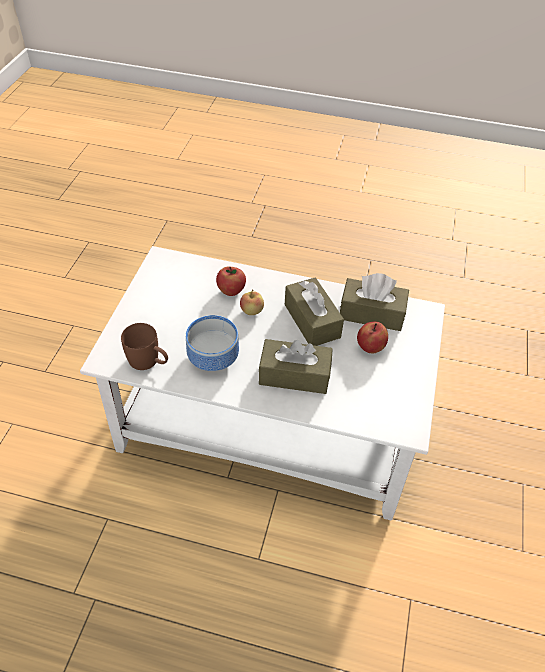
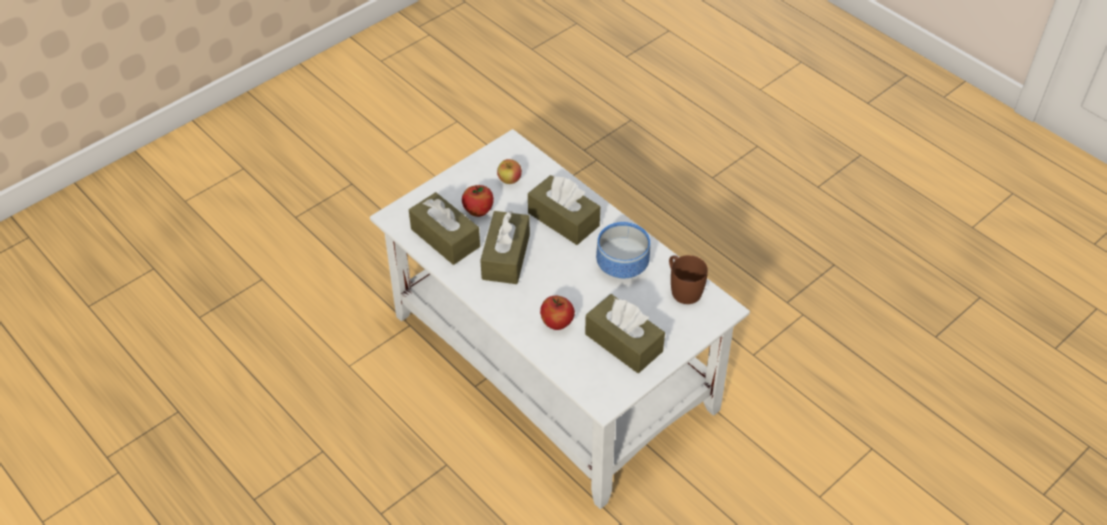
camera: 145 degrees left, 0 degrees up
apple [240,290,264,315] -> apple moved to [497,159,522,184]
none -> brown tissue box [585,294,665,373]

